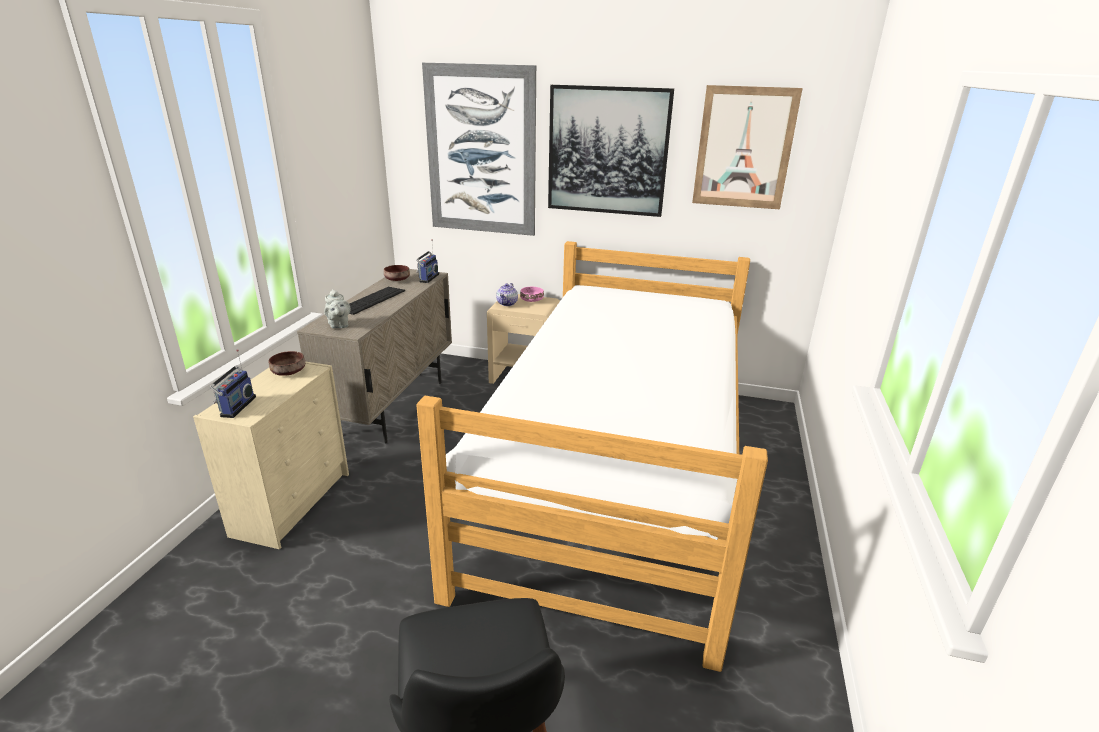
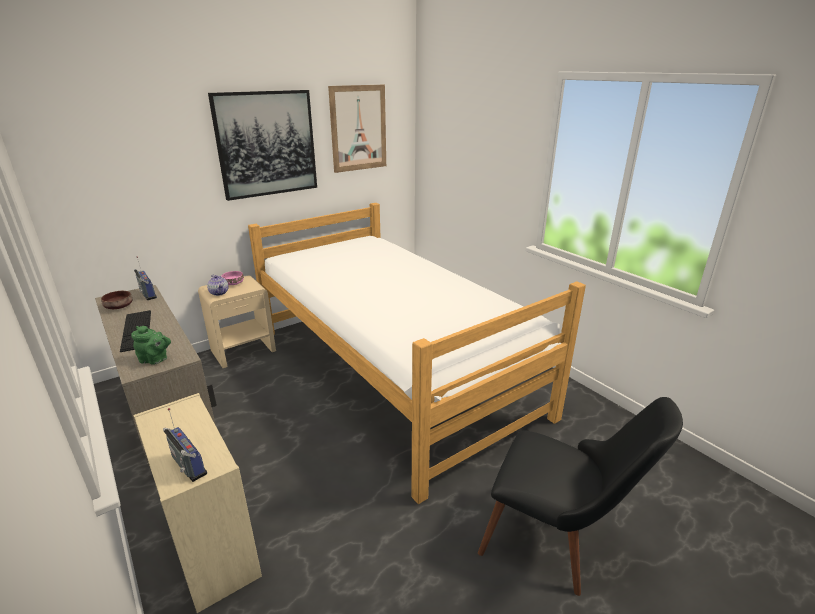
camera: 50 degrees left, 0 degrees up
brown bowl [268,351,305,376] -> none
grey teapot [324,289,350,329] -> green teapot [131,326,171,365]
picture [422,63,536,236] -> none

